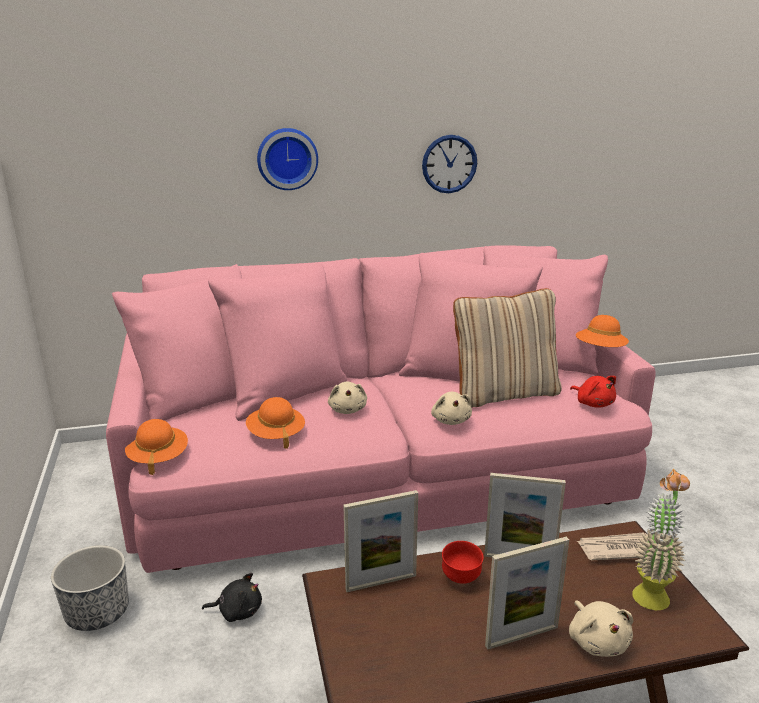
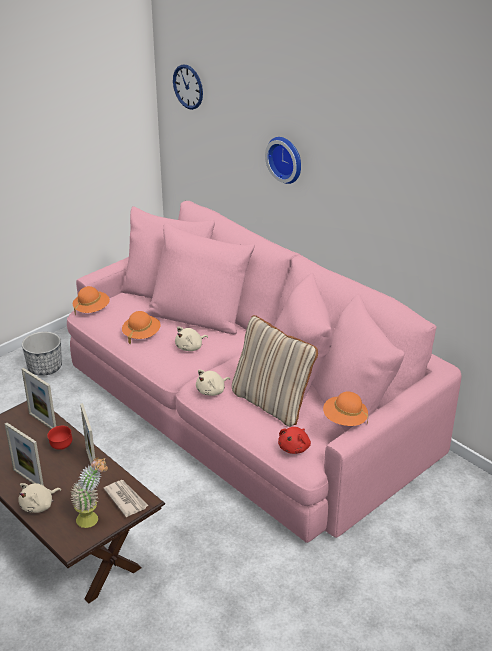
camera: 60 degrees right, 10 degrees up
black plush toy [202,573,262,622] -> none
wall clock [422,135,477,193] -> wall clock moved to [173,64,203,110]

